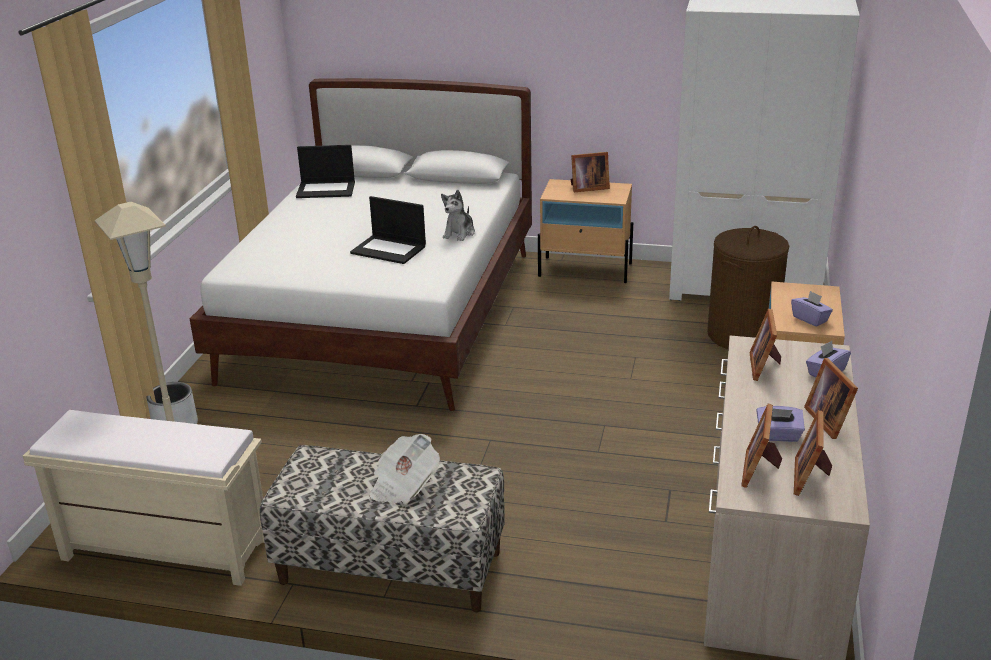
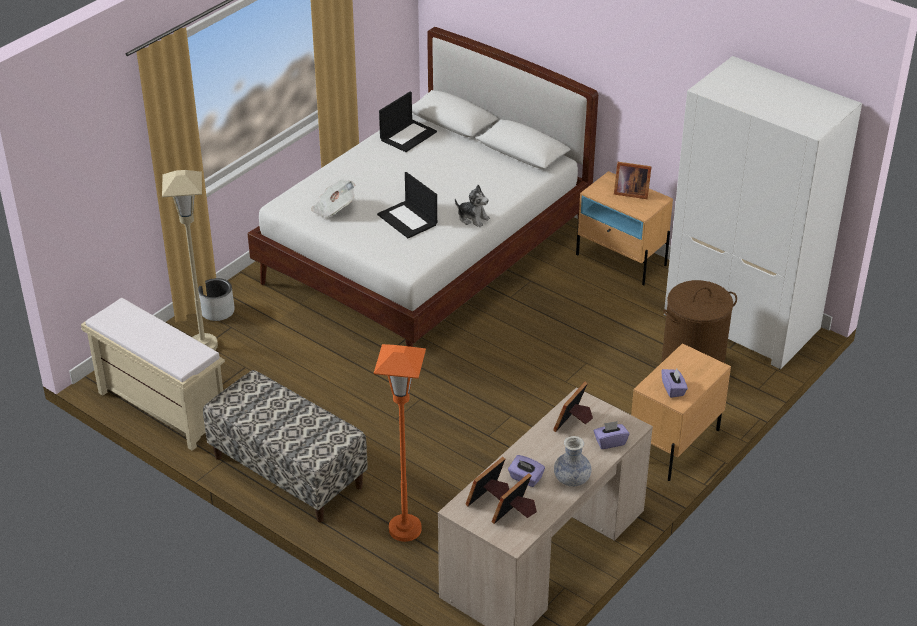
camera: 25 degrees right, 10 degrees up
laptop [296,145,355,198] -> laptop turned 75 degrees counterclockwise [379,91,437,152]
newspaper [369,434,440,504] -> newspaper moved to [311,179,355,219]
plush toy [441,190,475,241] -> plush toy turned 105 degrees counterclockwise [455,185,490,227]
picture frame [804,358,858,439] -> vase [554,436,591,487]
none -> orange floor lamp [374,344,426,542]

